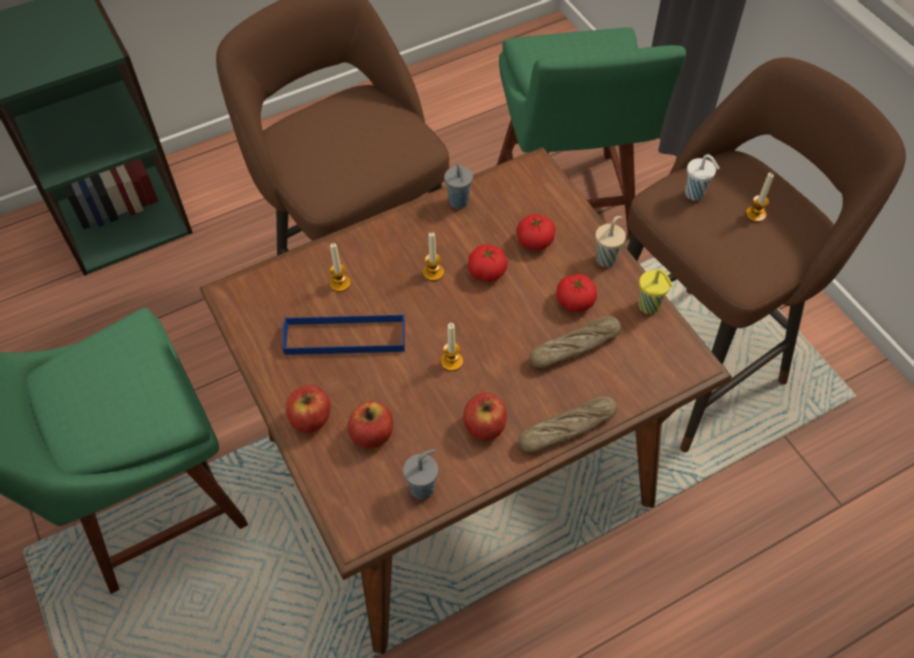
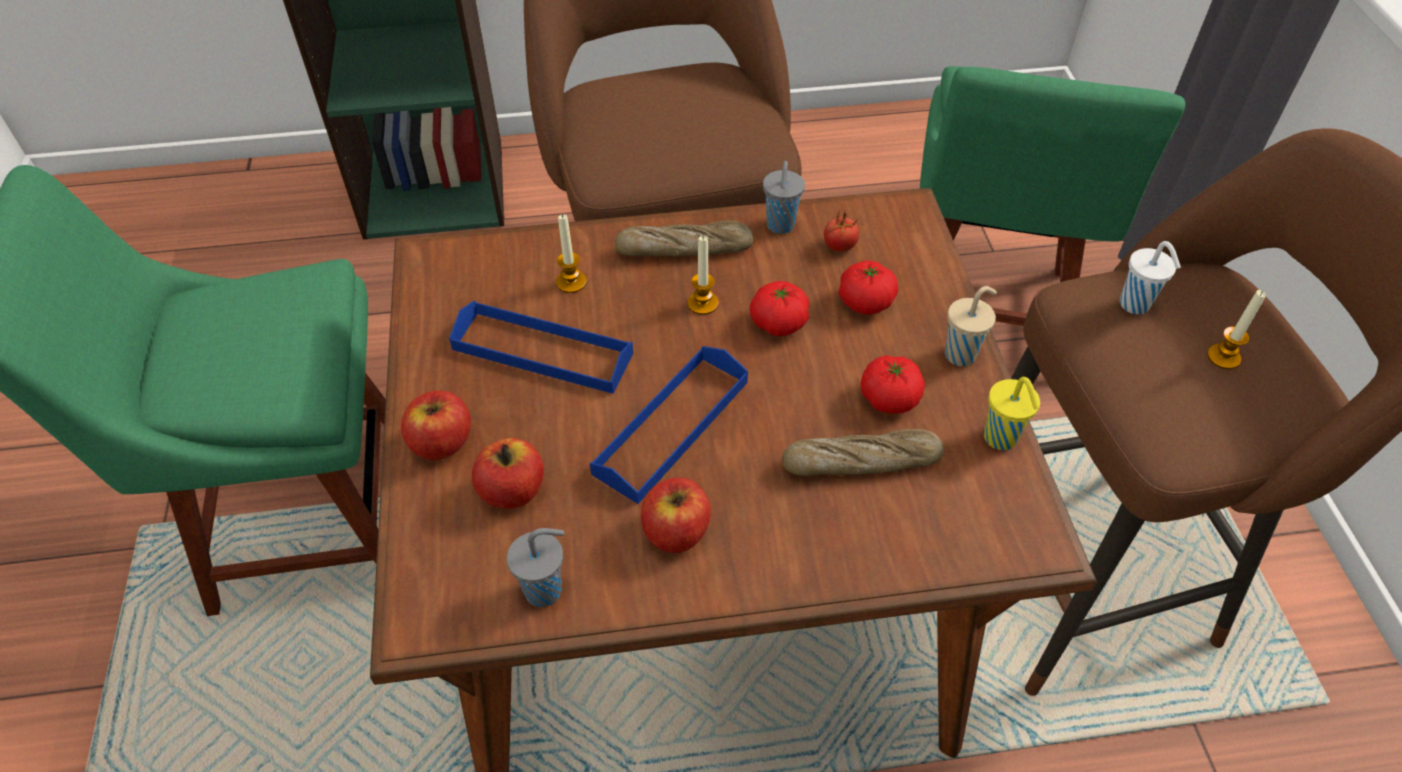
camera: 20 degrees right, 5 degrees down
candle [441,323,463,371] -> blue tray [590,346,748,504]
bread [518,396,617,453] -> bread moved to [615,220,753,257]
none -> tomato [824,211,859,252]

